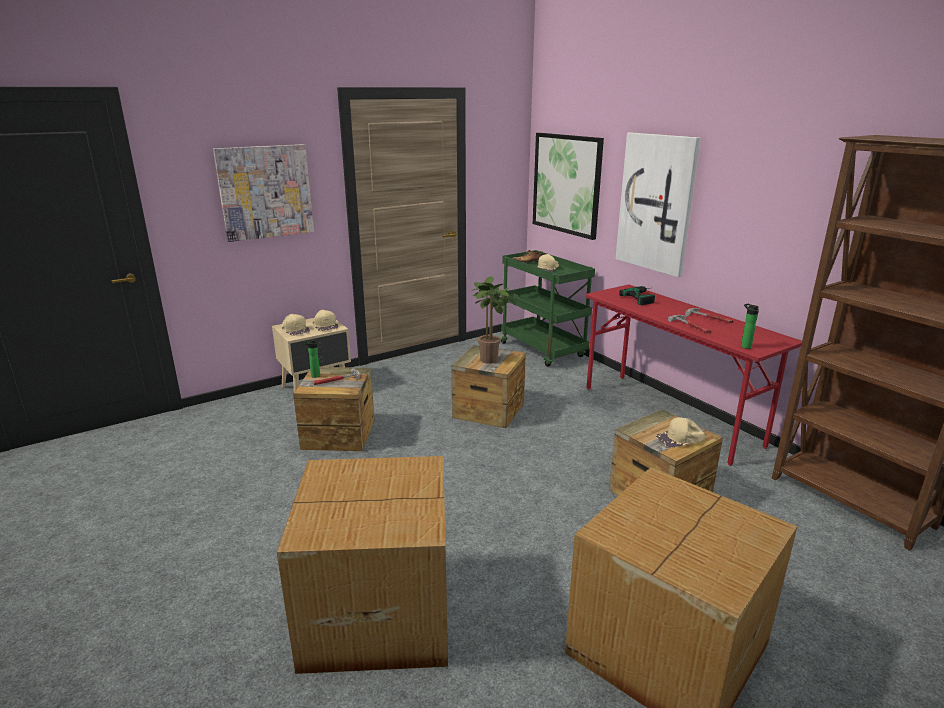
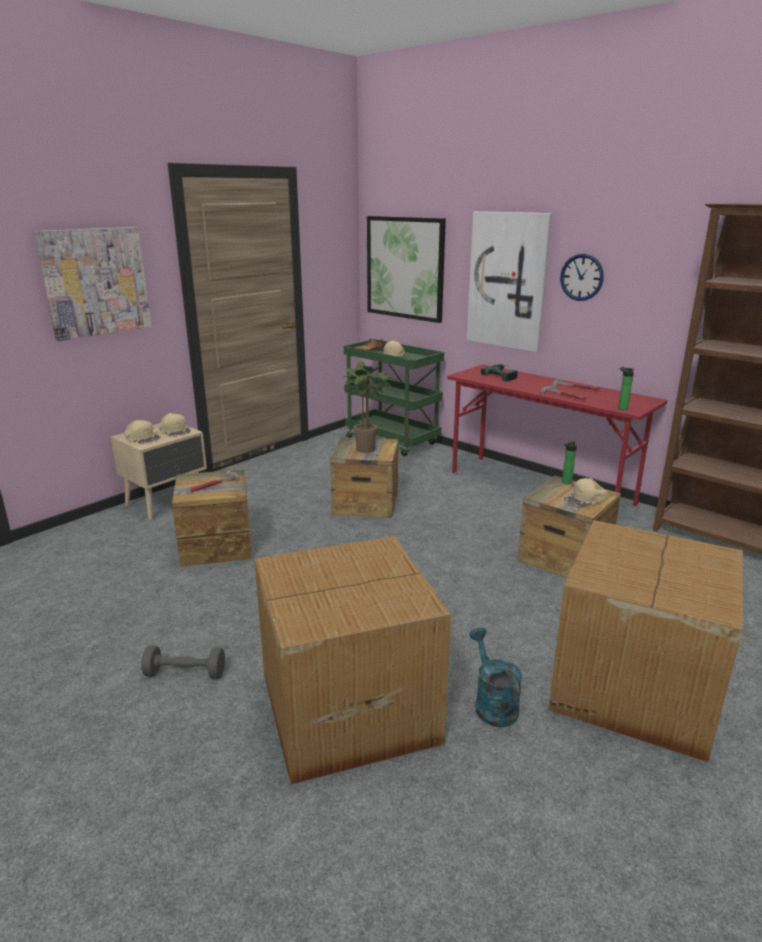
camera: 15 degrees left, 0 degrees up
bottle [303,339,320,378] -> bottle moved to [562,441,577,484]
none -> grey dumbbell [141,646,225,679]
none -> turquoise watering can [469,628,522,727]
none -> wall clock [560,254,604,301]

